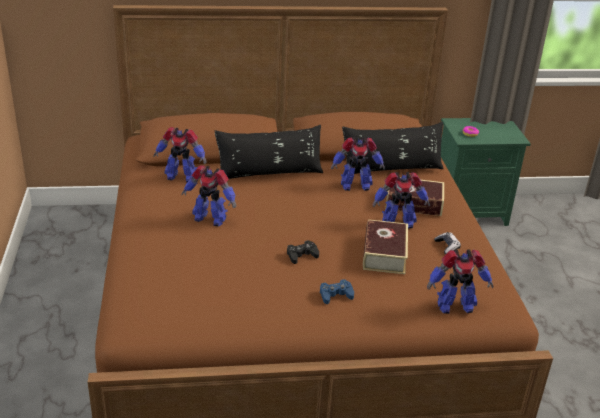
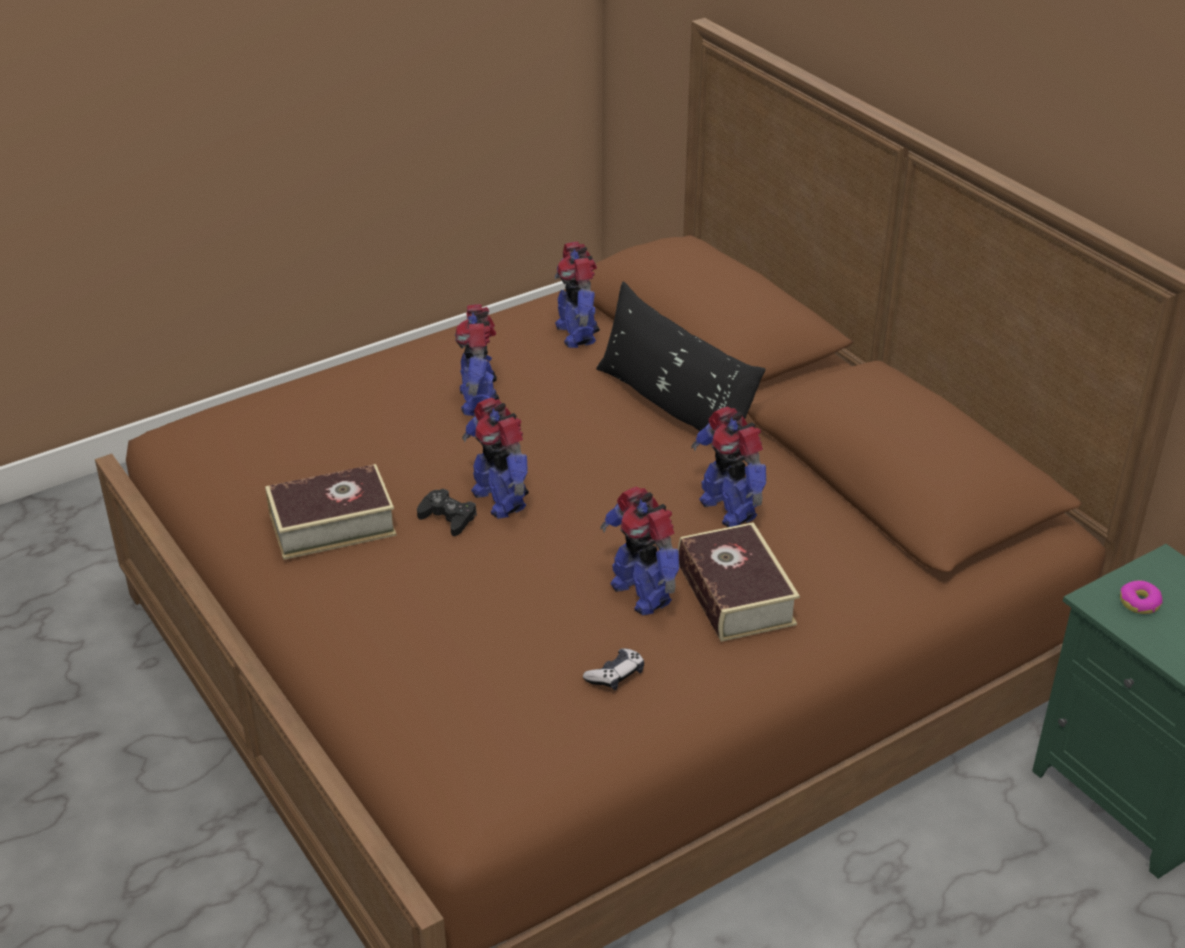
camera: 65 degrees right, 5 degrees up
blue game controller [320,279,354,304] -> none
black pillow [342,122,443,174] -> none
book [363,219,408,274] -> book moved to [265,464,397,560]
toy robot [427,249,493,314] -> toy robot moved to [462,398,529,519]

